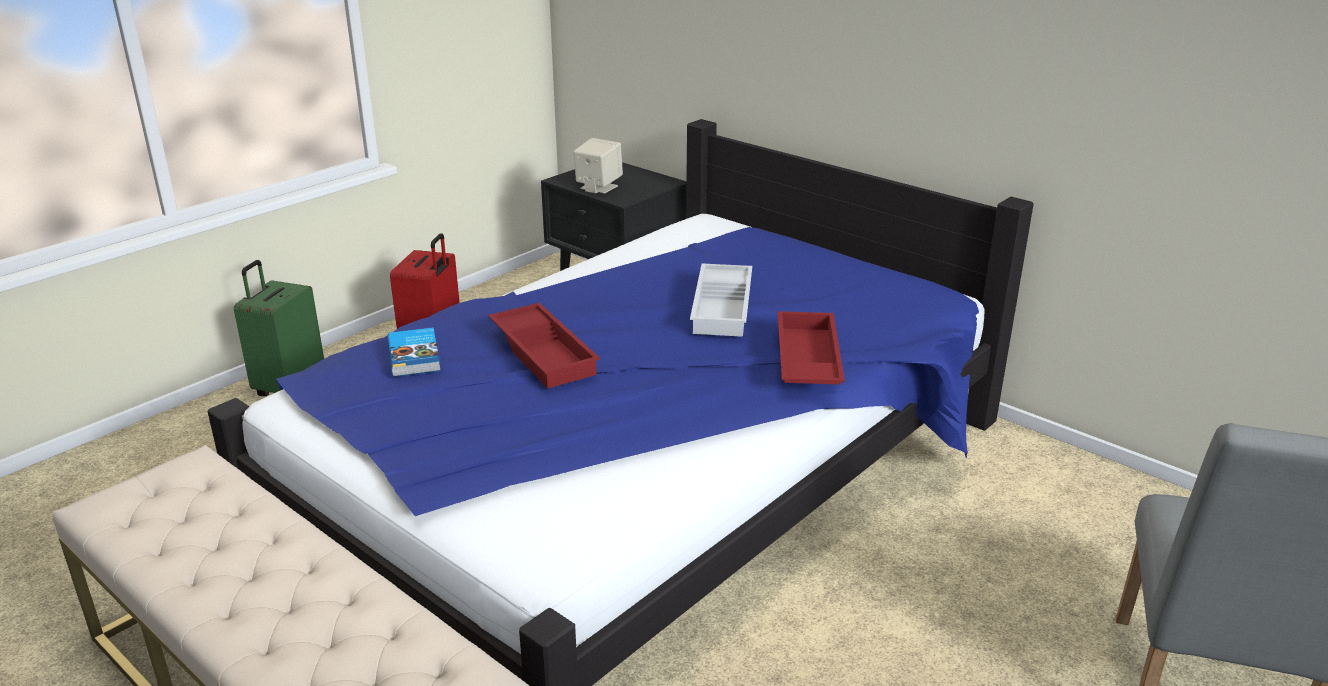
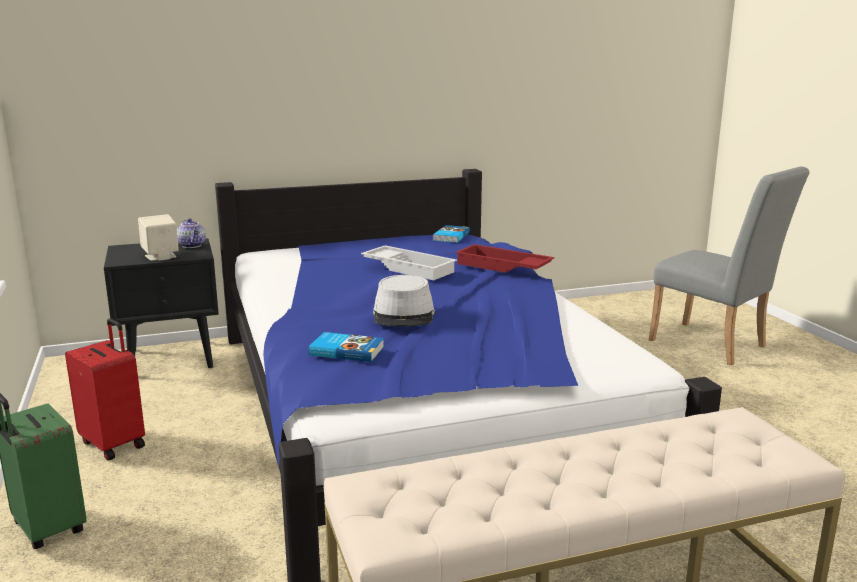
camera: 60 degrees left, 10 degrees down
red tray [488,303,600,388] -> grey hat [373,275,435,327]
none -> teapot [177,218,206,248]
none -> book [433,225,470,243]

